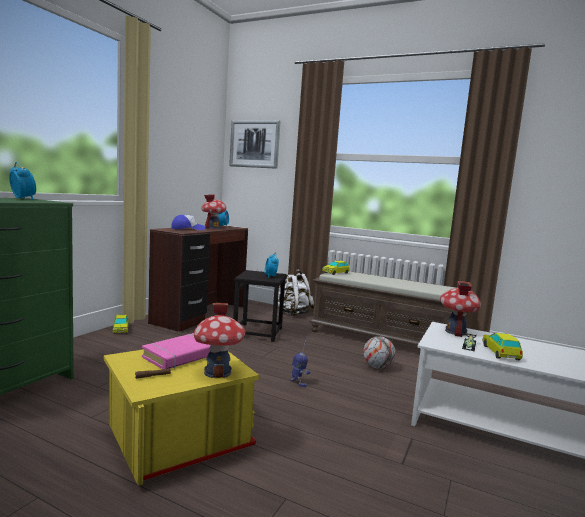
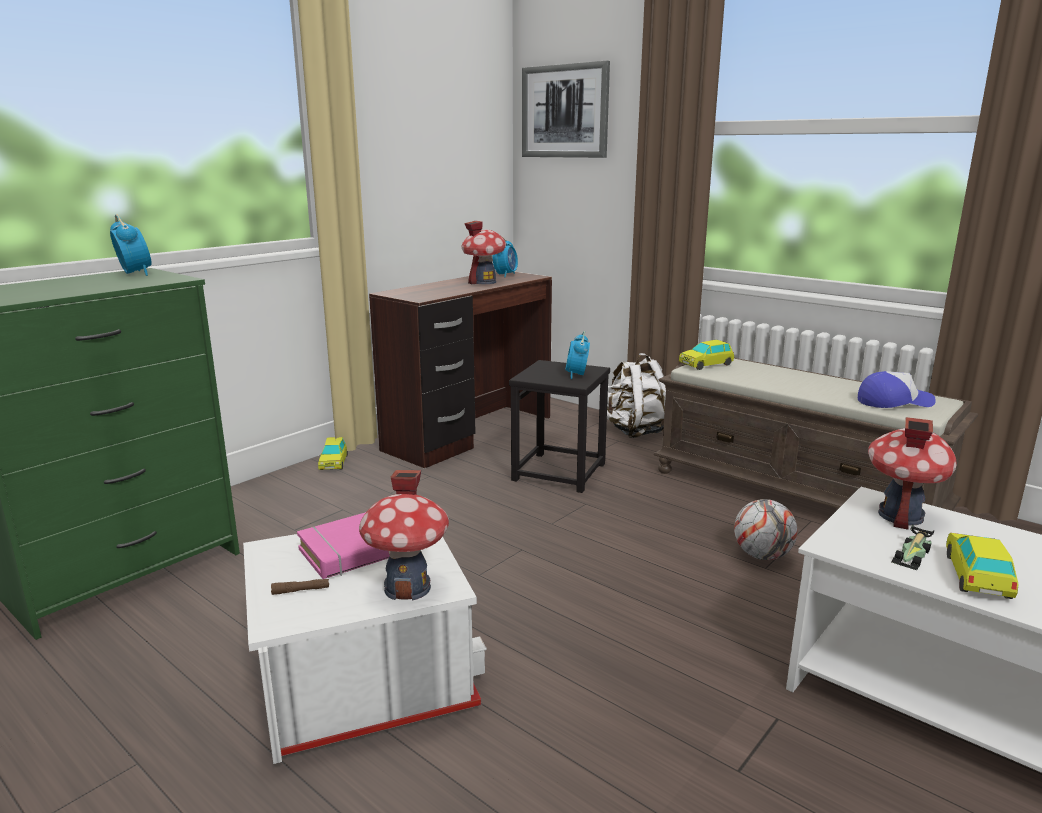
camera: 15 degrees right, 10 degrees up
yellow storage box [103,349,259,486] -> white storage box [243,534,487,764]
cap [171,215,206,230] -> cap moved to [858,371,936,408]
toy robot [291,336,310,387] -> none

